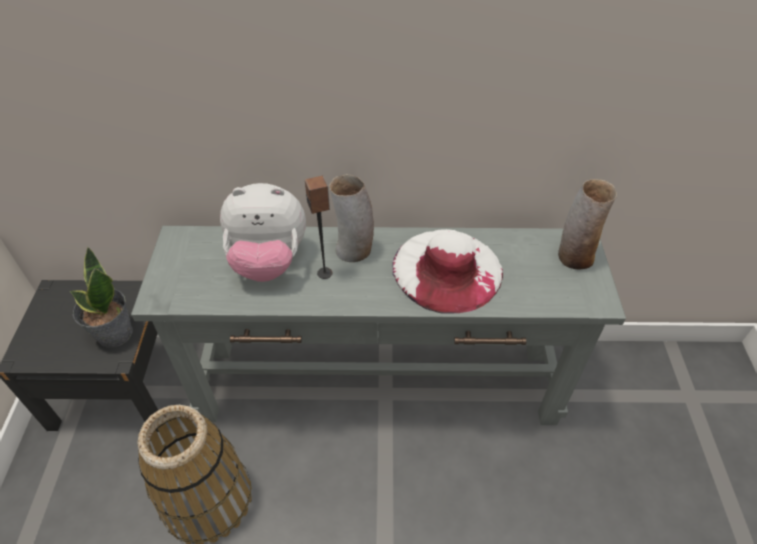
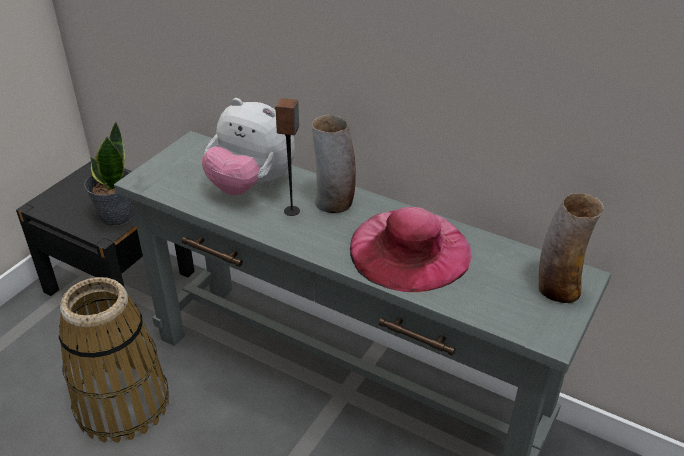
camera: 30 degrees right, 10 degrees down
white hat [392,229,503,314] -> pink hat [350,207,472,292]

